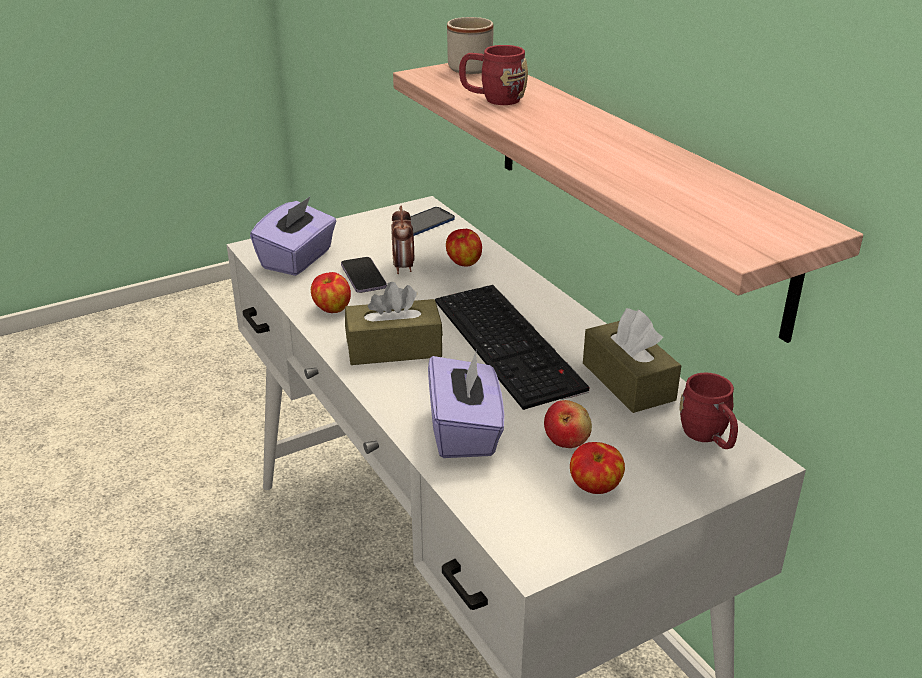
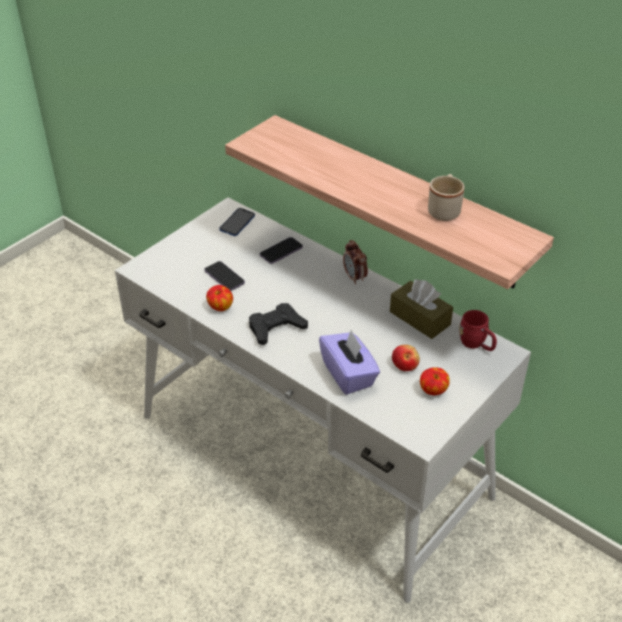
camera: 20 degrees left, 10 degrees up
purple tissue box [250,197,336,276] -> none
brown tissue box [345,282,443,365] -> black game controller [249,303,308,345]
alarm clock [391,206,414,274] -> alarm clock moved to [343,240,368,284]
keyboard [435,285,589,410] -> none
apple [446,229,482,266] -> phone [260,237,303,264]
beige mug [447,17,493,74] -> beige mug moved to [428,174,464,221]
red mug [459,45,528,105] -> none

